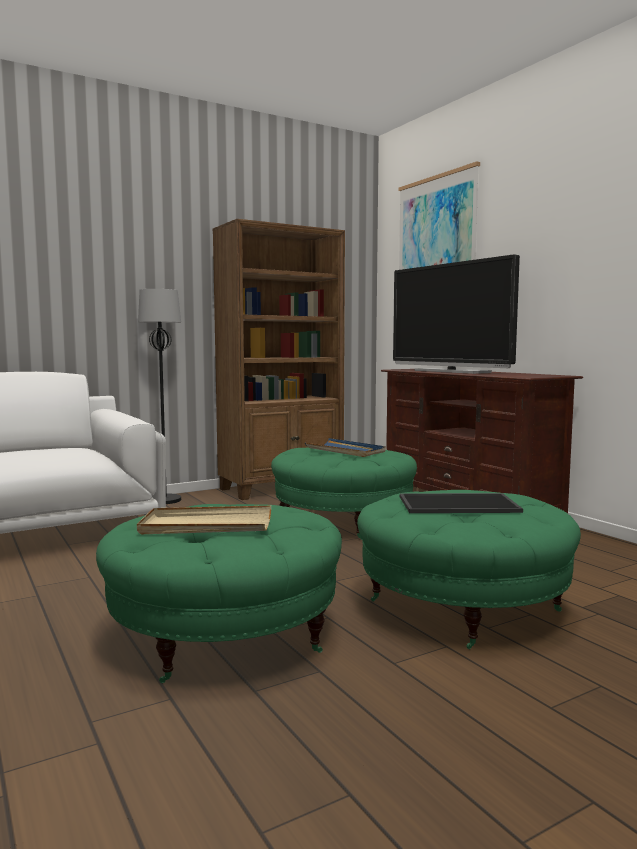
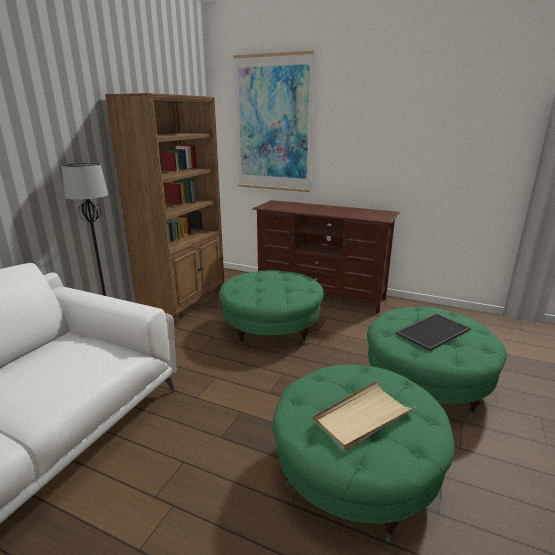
camera: 35 degrees left, 15 degrees up
blue tray [305,438,386,457] -> none
television [393,254,520,374] -> none

